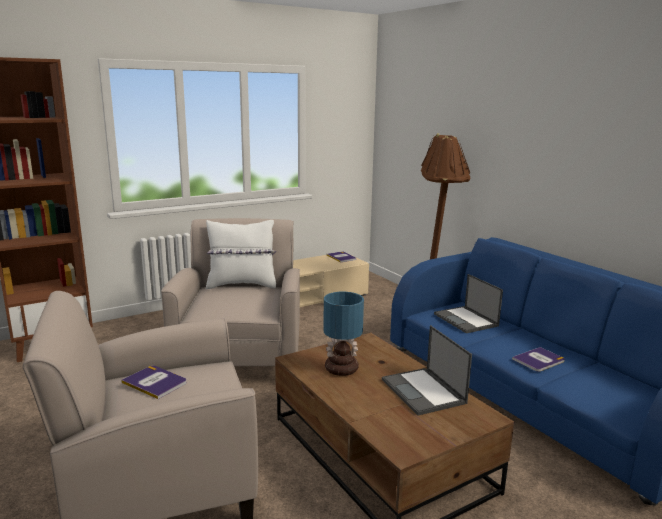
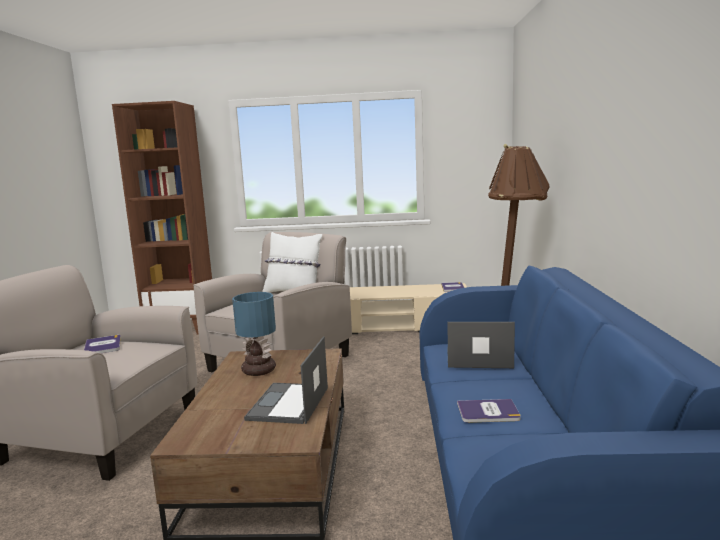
camera: 35 degrees right, 5 degrees down
laptop [434,274,503,333] -> laptop turned 90 degrees clockwise [447,322,515,368]

